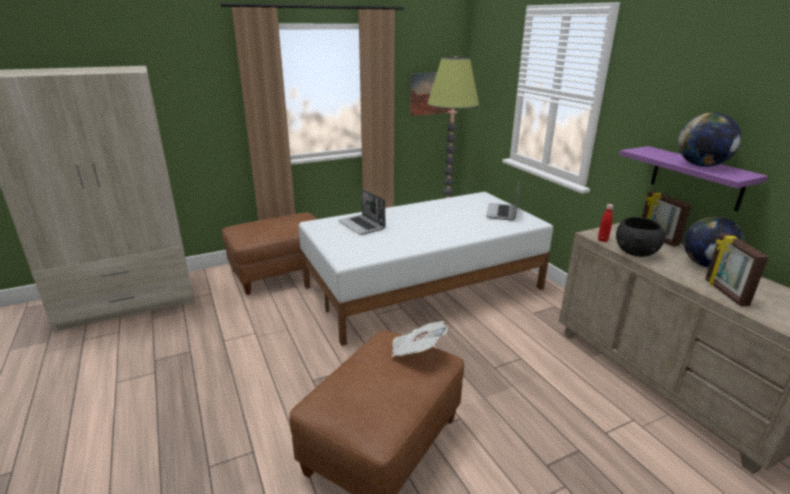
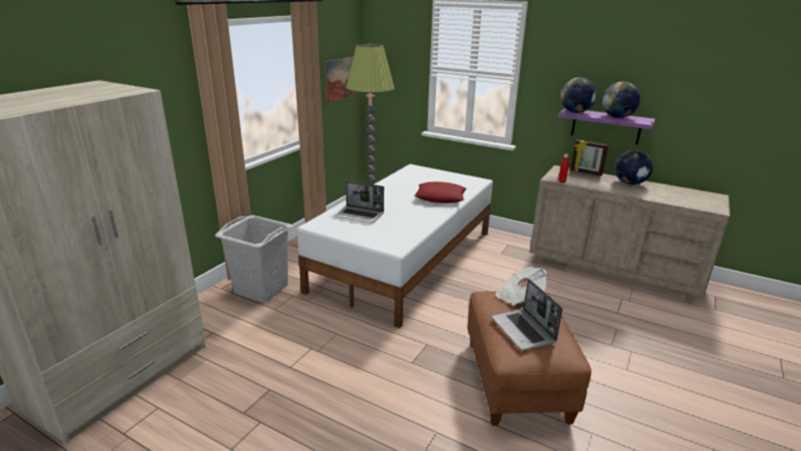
camera: 35 degrees left, 0 degrees up
brown ottoman [222,212,317,295] -> grey laundry basket [215,215,293,302]
laptop [486,182,519,221] -> laptop moved to [492,279,563,350]
black bowl [616,217,667,257] -> none
picture frame [705,233,769,306] -> none
none -> red pillow [414,182,466,203]
none -> globe [560,77,597,113]

